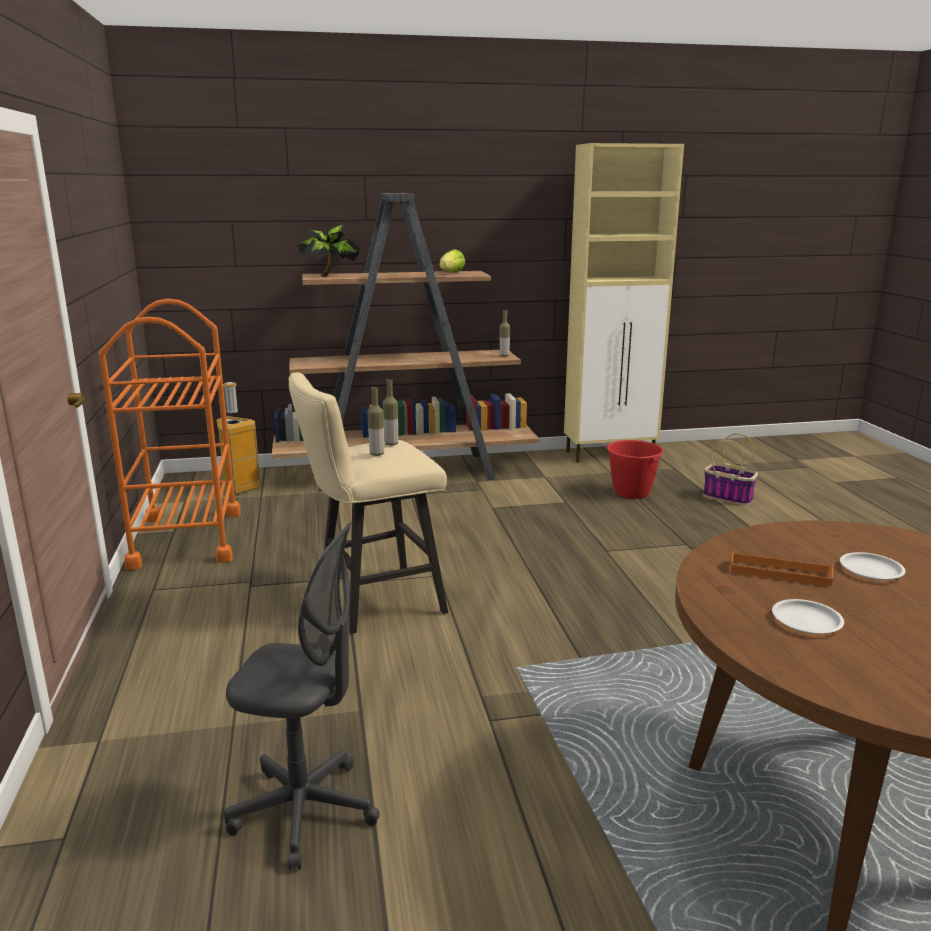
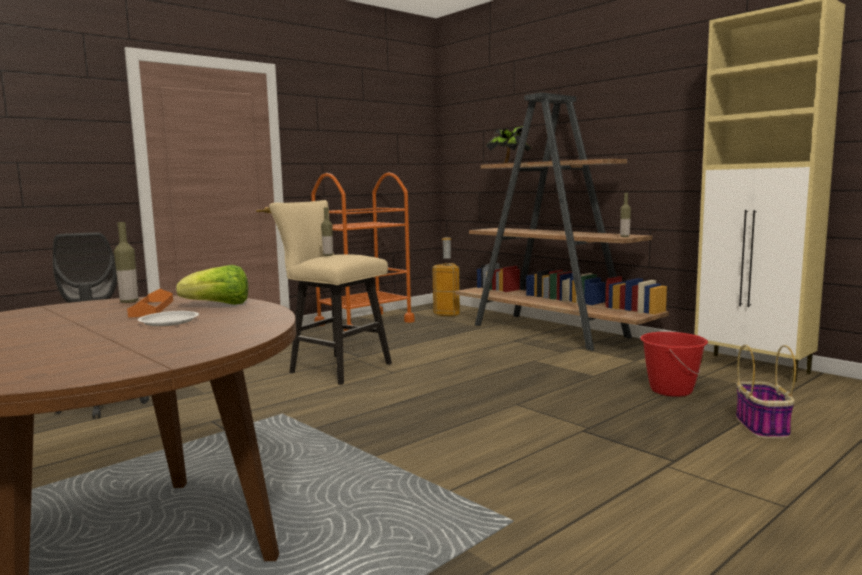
camera: 60 degrees right, 10 degrees down
bottle [382,379,398,446] -> bottle moved to [114,222,138,303]
lettuce [440,249,465,272] -> lettuce moved to [176,265,248,305]
white plate [772,599,844,634] -> none

